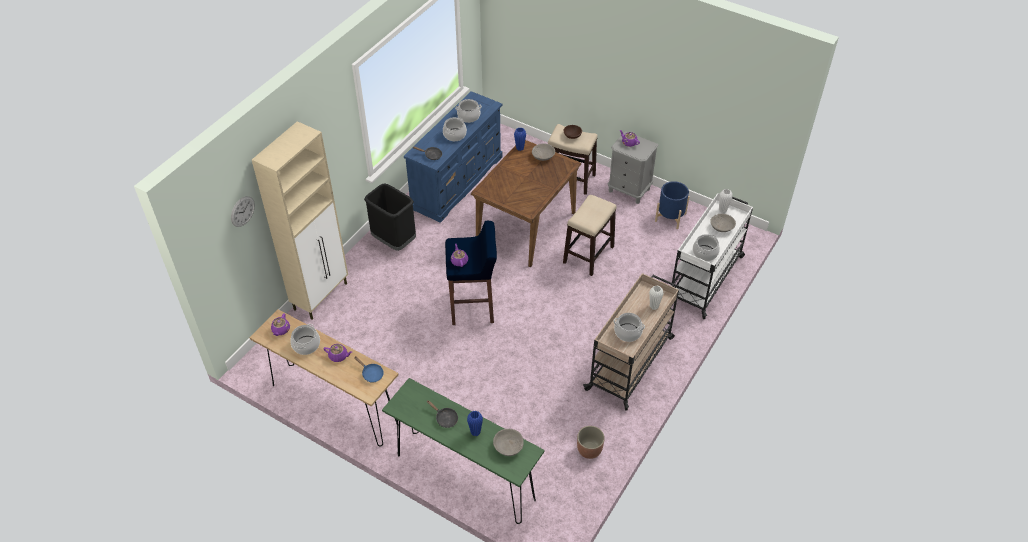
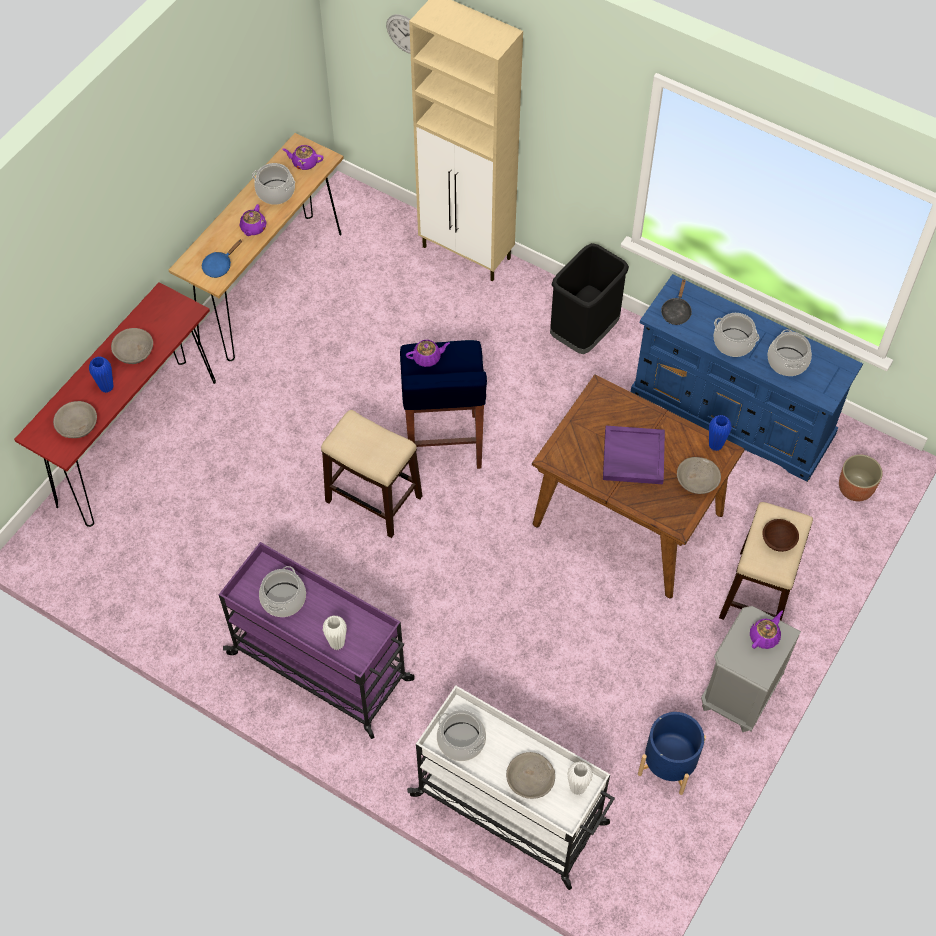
camera: 90 degrees right, 10 degrees up
green console table [382,378,545,524] -> red console table [14,282,216,527]
black frying pan [427,400,458,428] -> grey bowl [111,328,153,364]
stool [563,195,617,276] -> stool moved to [321,410,422,538]
planter [577,426,605,459] -> planter moved to [839,454,883,502]
beige cart [583,273,679,411] -> purple cart [219,542,415,739]
none -> purple tray [603,426,665,484]

